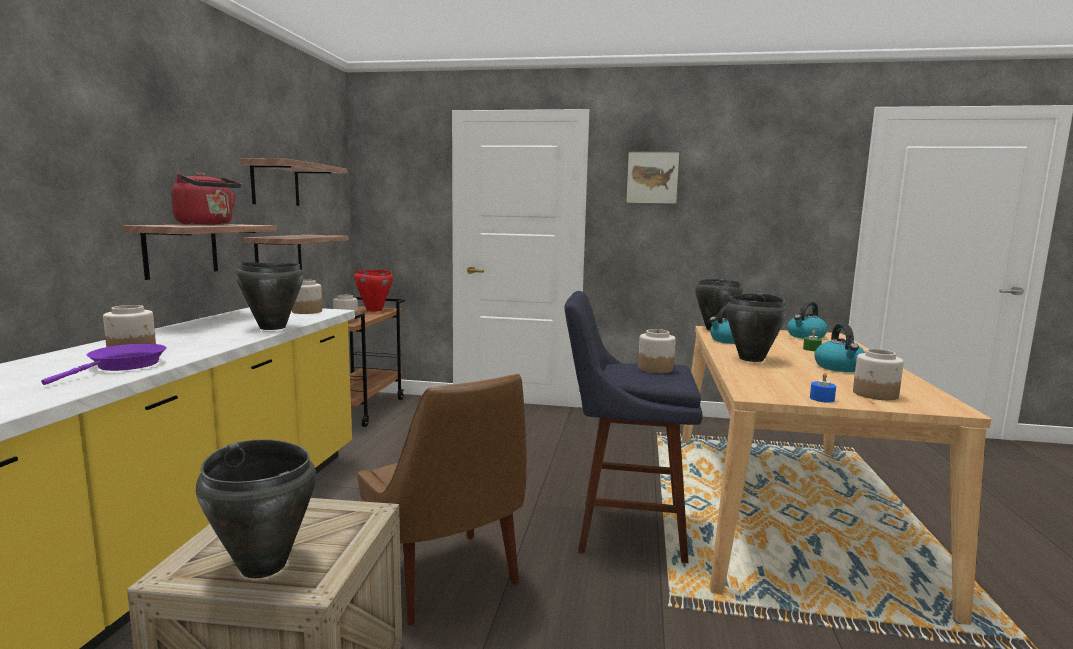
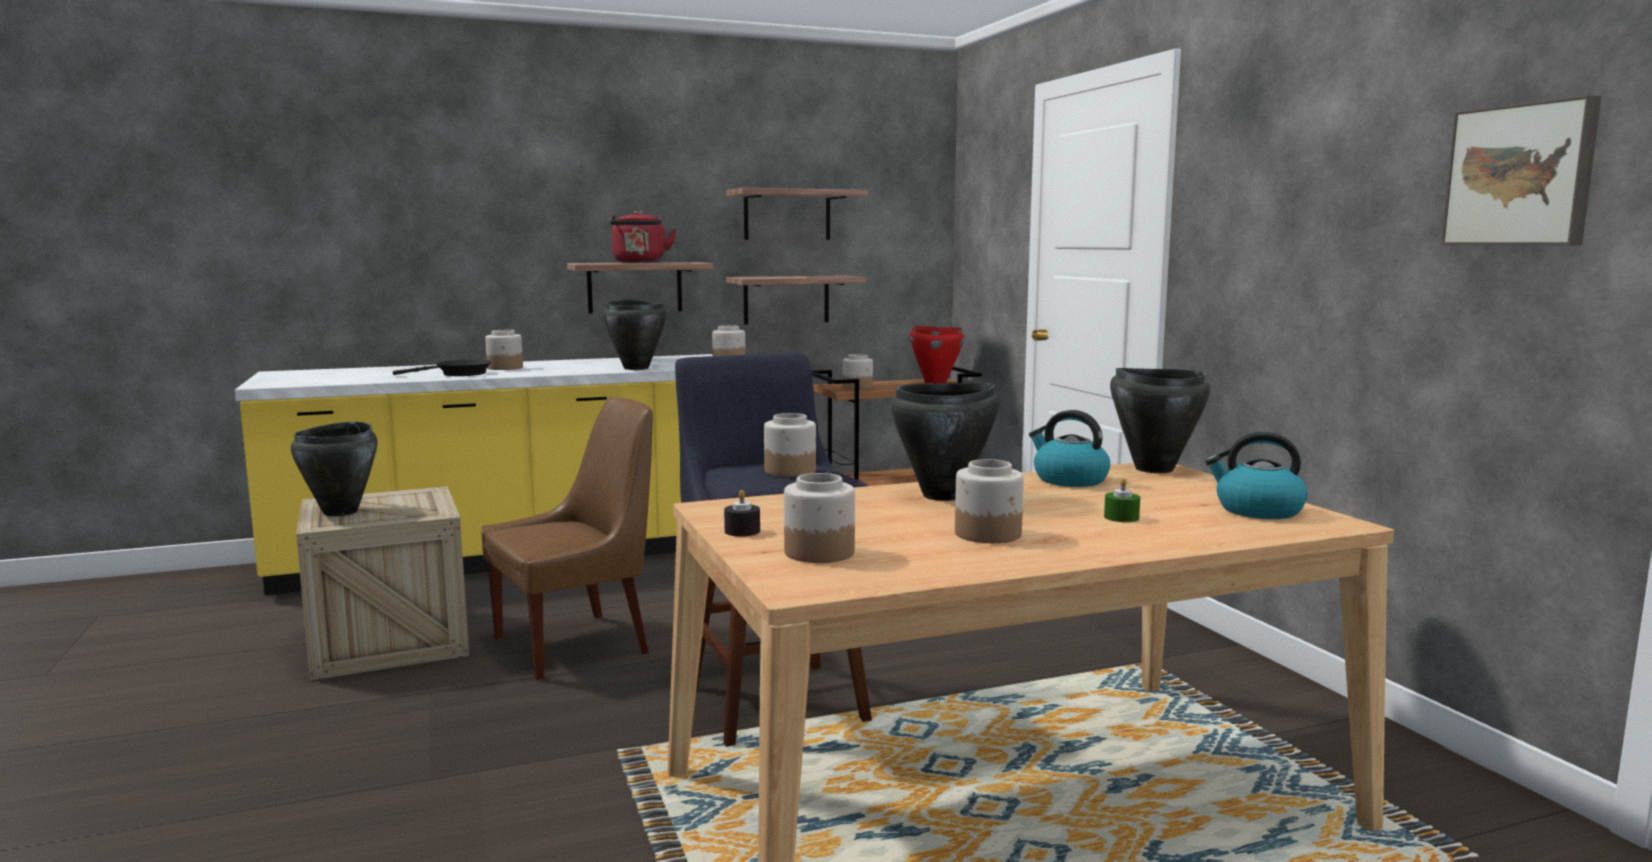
camera: 60 degrees right, 0 degrees up
purple frying pan [41,344,167,385] -> black frying pan [393,359,492,376]
brown chair [357,374,527,626] -> brown chair turned 150 degrees counterclockwise [481,397,653,680]
picture [625,151,681,205] -> picture moved to [1441,95,1601,245]
blue candle [810,373,836,403] -> black candle [724,490,760,536]
kettle [814,323,865,372] -> jar [955,459,1024,543]

